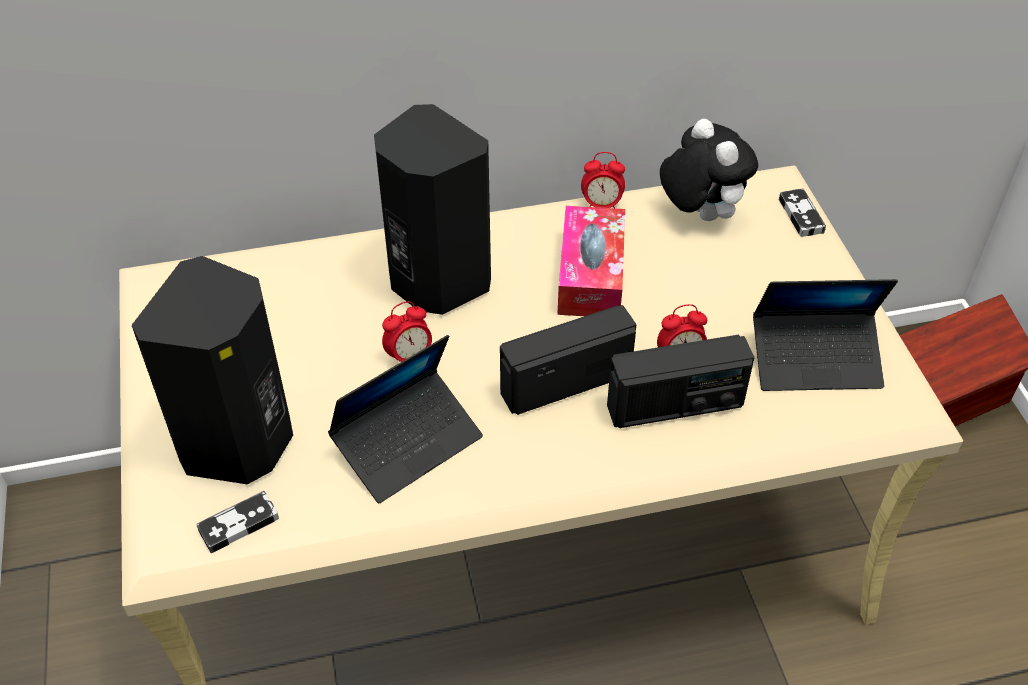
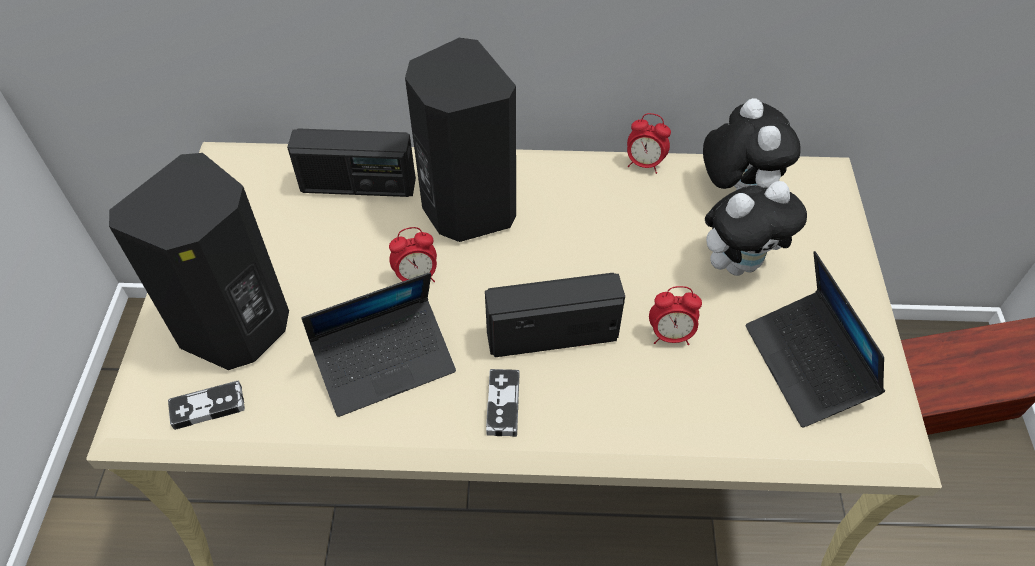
camera: 15 degrees right, 5 degrees up
tissue box [557,206,625,316] -> none
radio [607,335,754,428] -> radio moved to [287,128,416,197]
laptop [753,279,898,391] -> laptop turned 60 degrees clockwise [746,251,885,428]
game controller [779,188,826,237] -> game controller moved to [486,369,519,437]
none -> plush toy [705,181,807,276]

